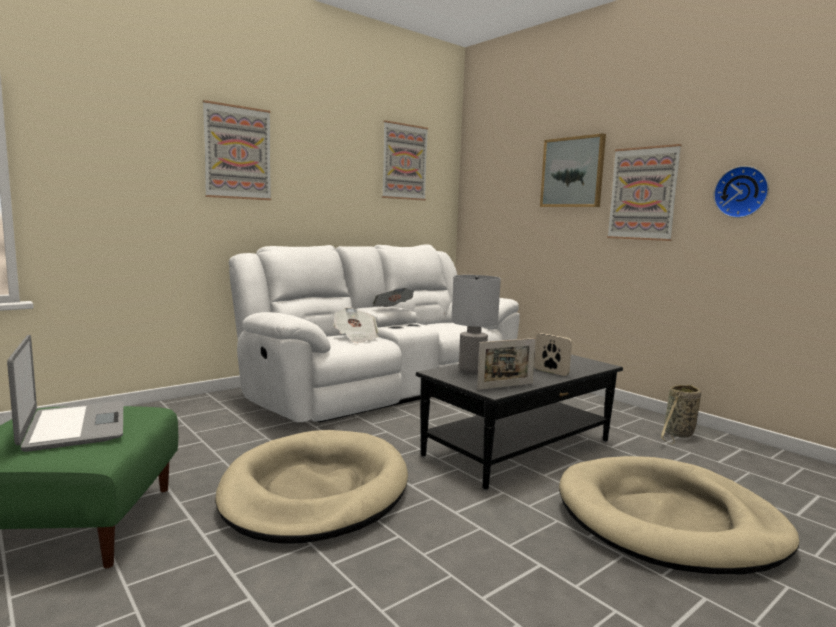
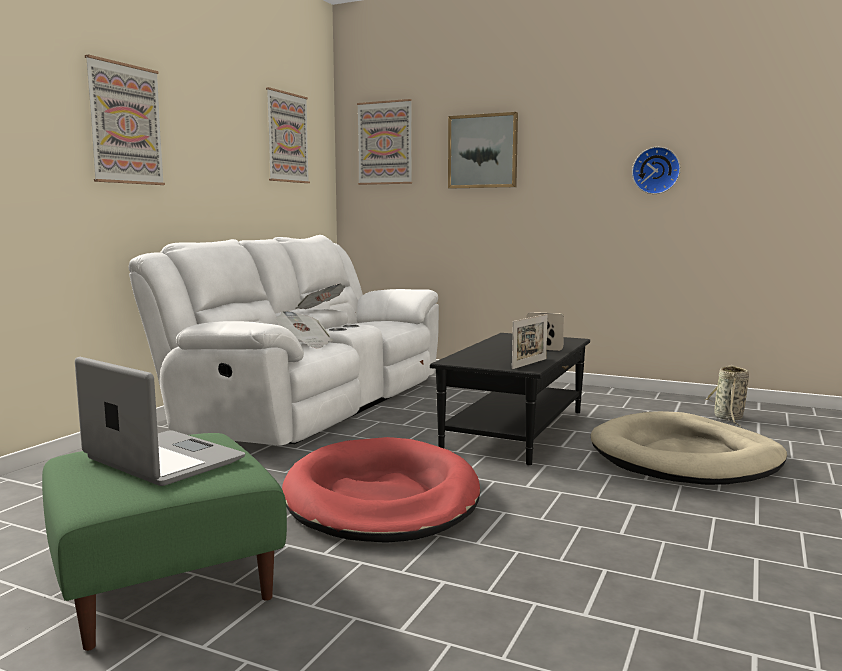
camera: 25 degrees left, 0 degrees up
beige dog bed [215,430,408,544] -> red dog bed [282,437,480,543]
grey table lamp [451,275,501,374] -> none
picture [607,144,682,241] -> picture moved to [357,99,412,185]
basket [661,384,701,444] -> basket moved to [705,365,749,427]

